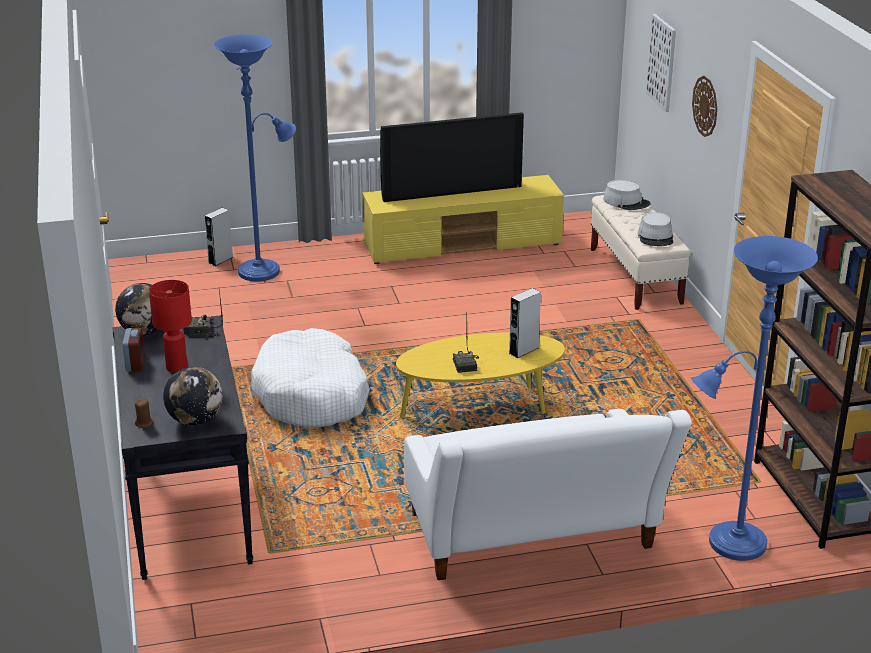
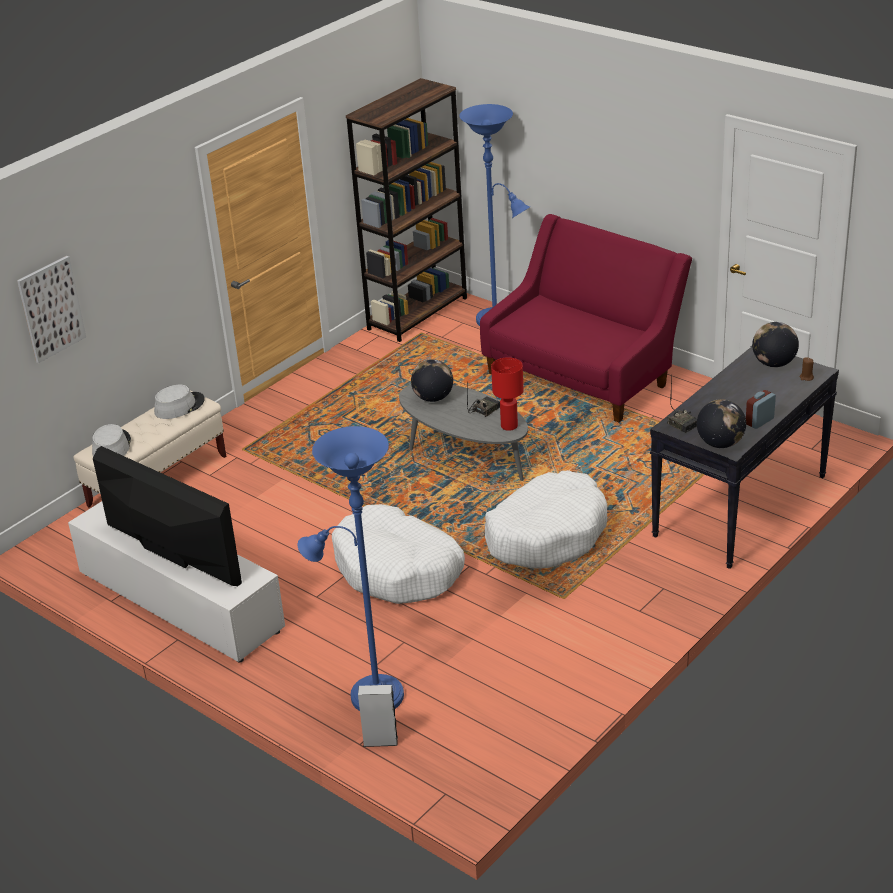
camera: 125 degrees left, 5 degrees up
red table lamp [149,280,192,373] -> red table lamp moved to [491,357,524,431]
yellow tv stand [362,175,564,264] -> white tv stand [68,501,285,662]
yellow coffee table [396,333,565,418] -> grey coffee table [399,385,528,481]
white sofa [404,409,692,580] -> red sofa [480,214,692,422]
grey speaker [509,288,541,358] -> globe [411,359,453,402]
wall clock [692,76,717,137] -> none
none -> white dog bed [332,504,465,604]

